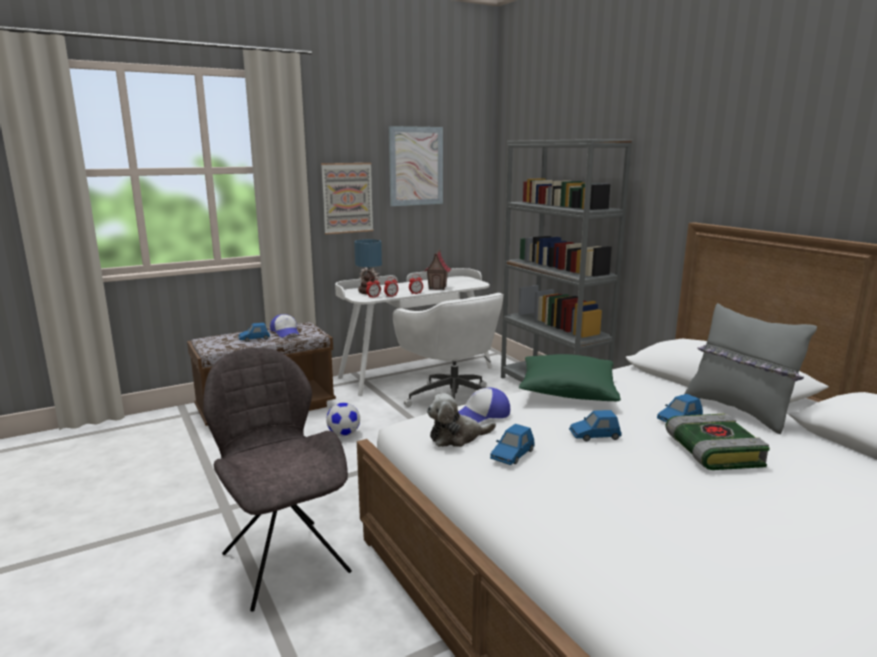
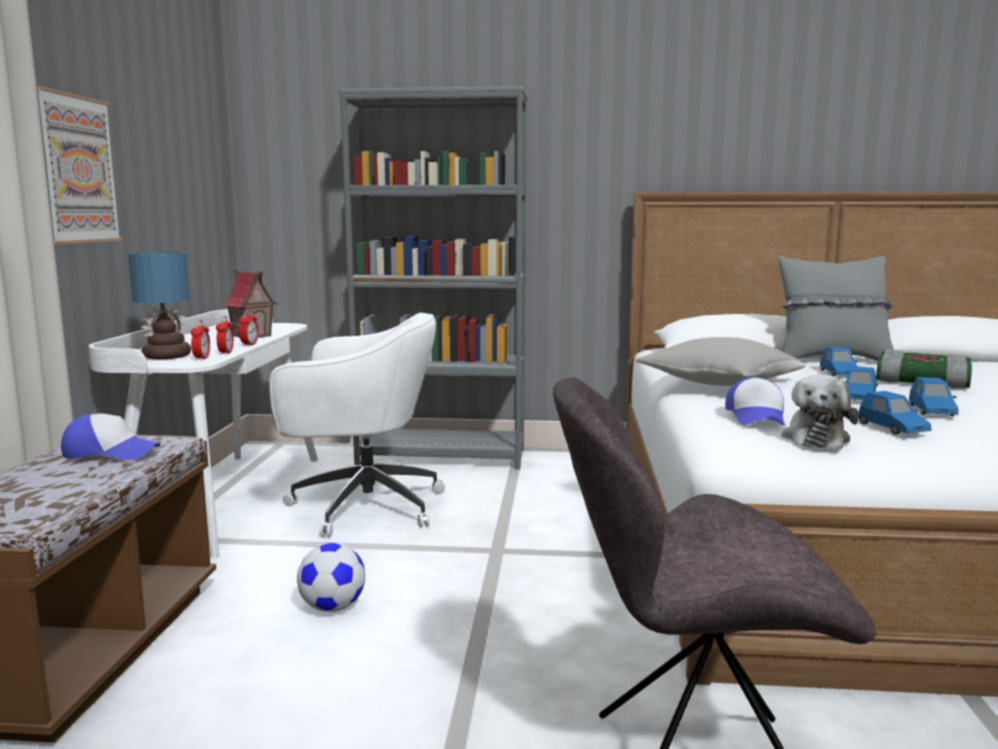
camera: 55 degrees left, 5 degrees down
blue toy car [238,323,270,342] -> blue toy car moved to [909,377,959,416]
picture [389,126,443,206] -> none
green pillow [519,354,621,401] -> grey pillow [636,337,806,386]

